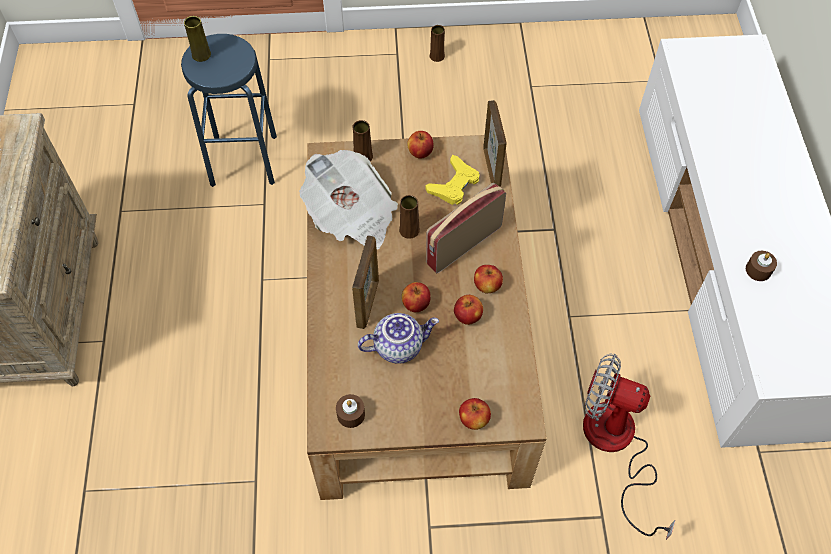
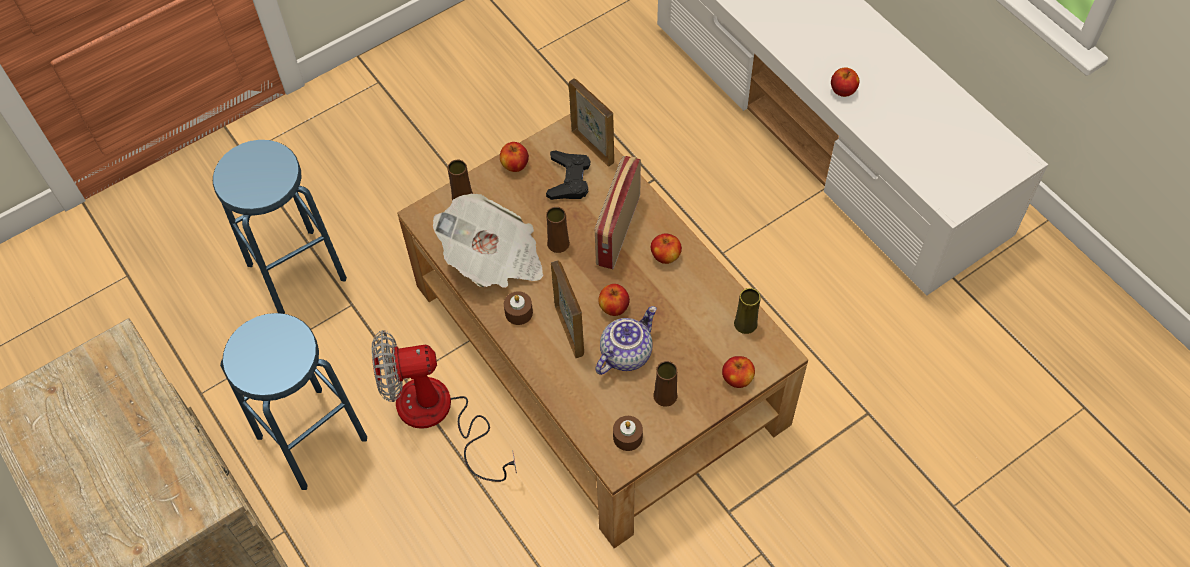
camera: 30 degrees left, 0 degrees up
yellow vase [184,16,211,62] -> yellow vase moved to [734,288,760,334]
yellow game controller [425,155,480,205] -> black game controller [546,150,590,200]
brown vase [430,25,445,62] -> brown vase moved to [653,361,677,406]
apple [454,295,483,325] -> apple moved to [831,67,859,97]
fan [583,353,675,540] -> fan moved to [372,330,517,482]
brown candle [746,251,777,281] -> brown candle moved to [504,291,533,325]
none -> blue stool [220,313,367,490]

